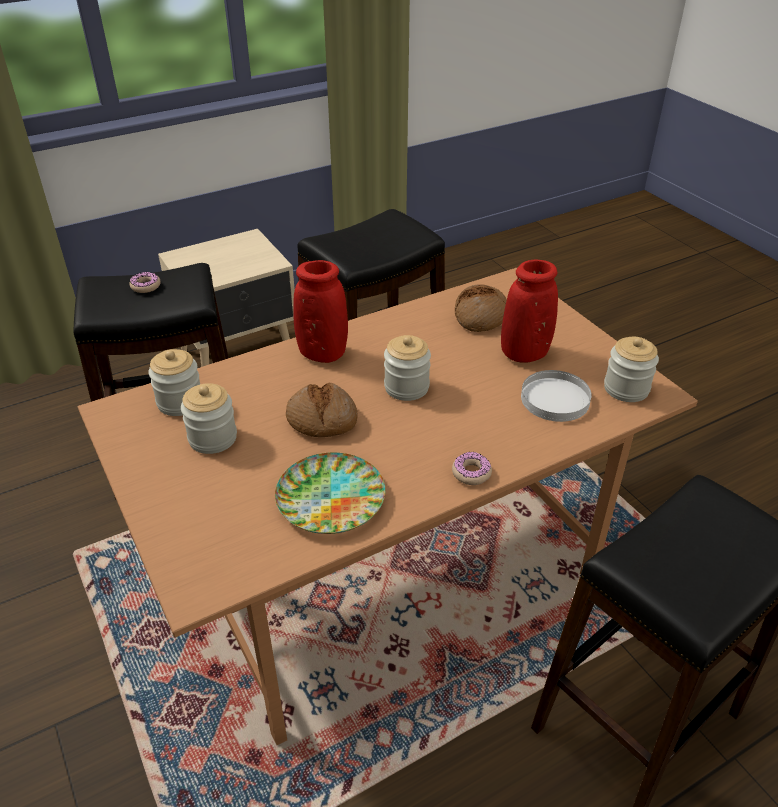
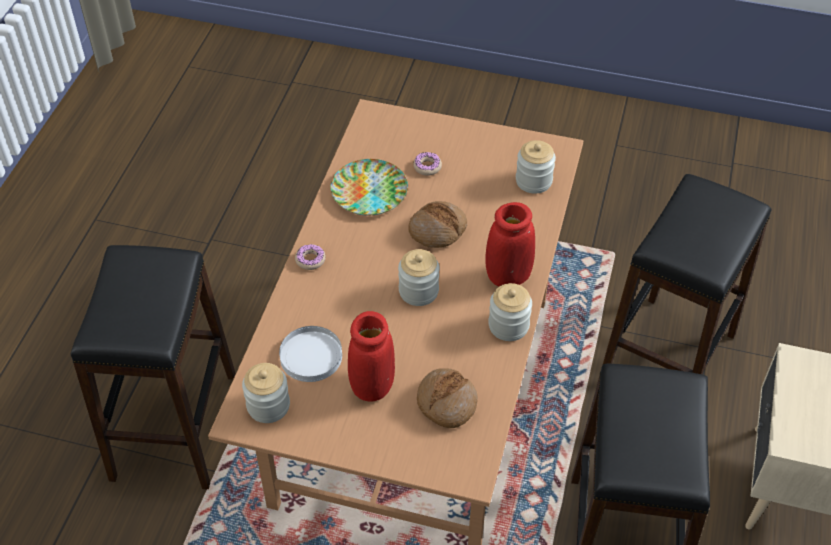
camera: 135 degrees right, 10 degrees up
donut [129,272,161,293] -> donut moved to [413,152,442,176]
jar [181,383,237,454] -> jar moved to [488,283,532,341]

